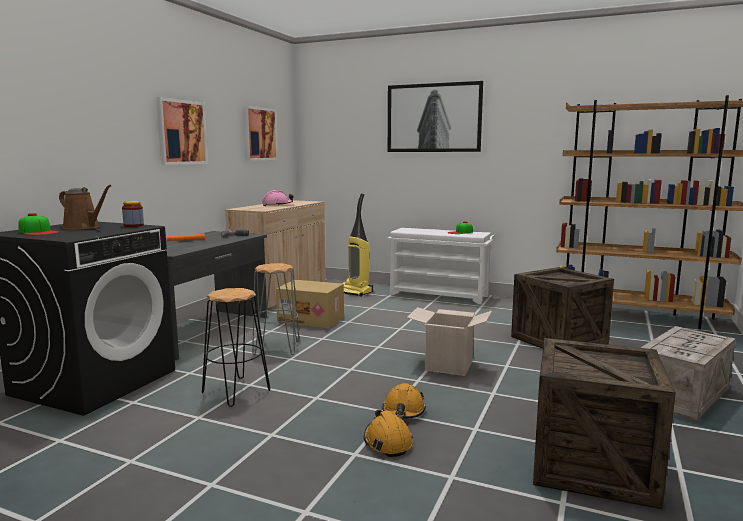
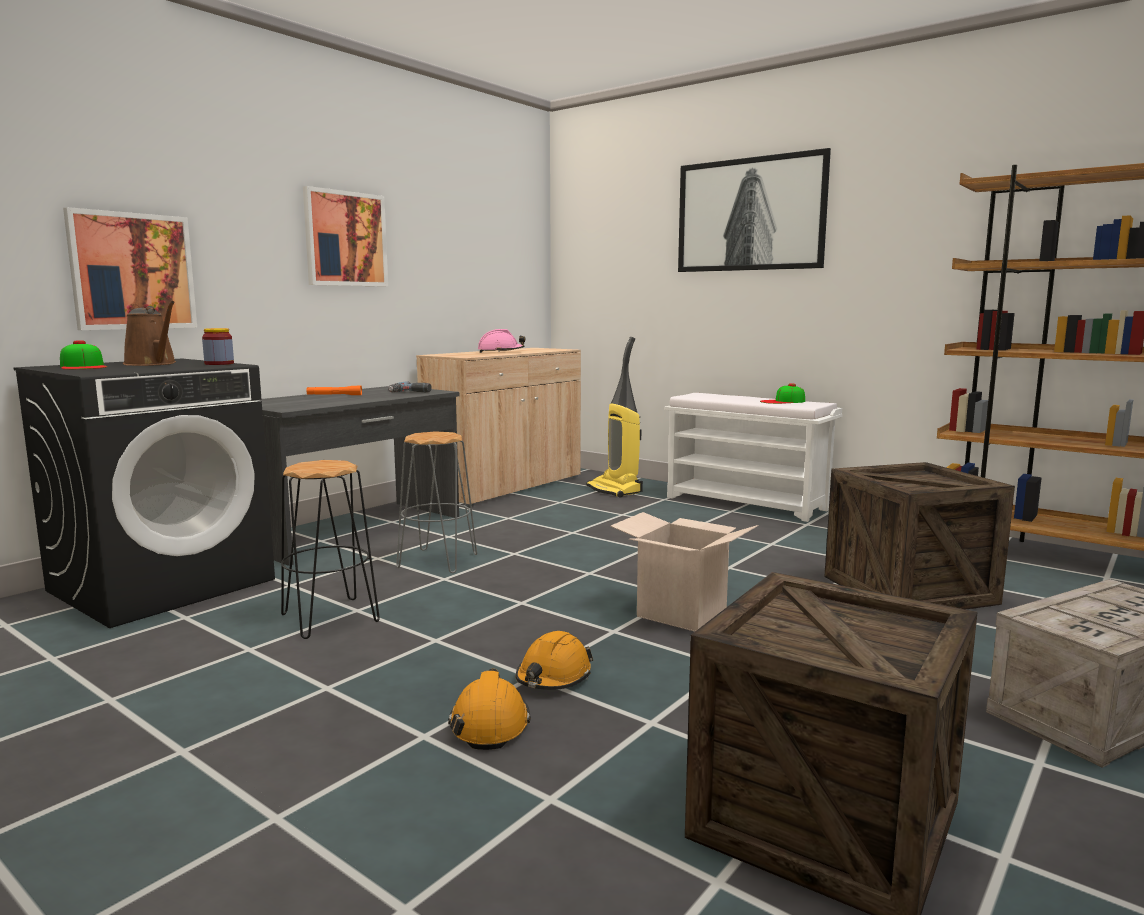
camera: 15 degrees right, 0 degrees up
picture [243,106,278,161] -> picture moved to [63,207,197,330]
cardboard box [276,280,344,328] -> none

